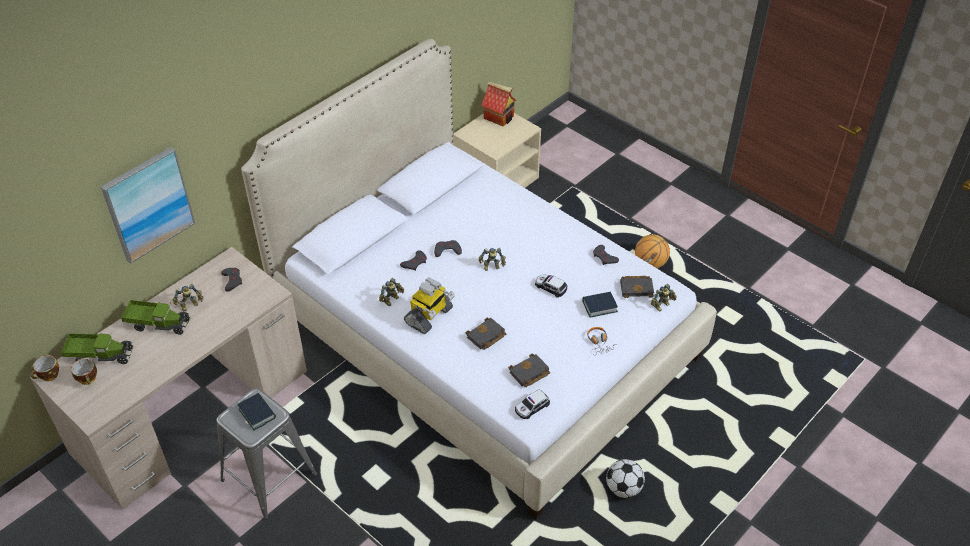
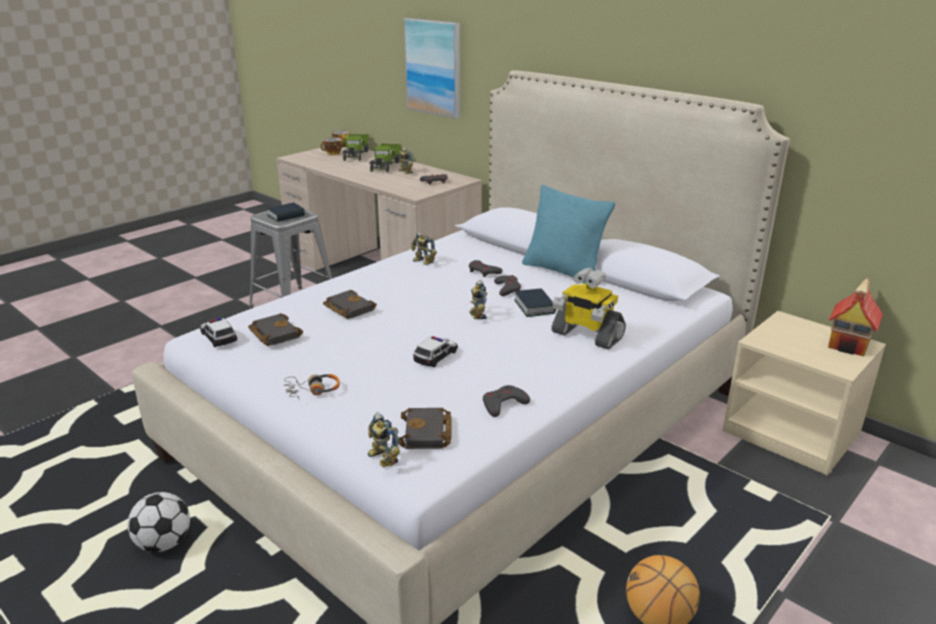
camera: 90 degrees right, 20 degrees down
toy robot [404,277,455,334] -> toy robot moved to [551,268,626,350]
book [582,292,618,317] -> book moved to [514,288,556,317]
none -> turquoise pillow [522,185,615,284]

